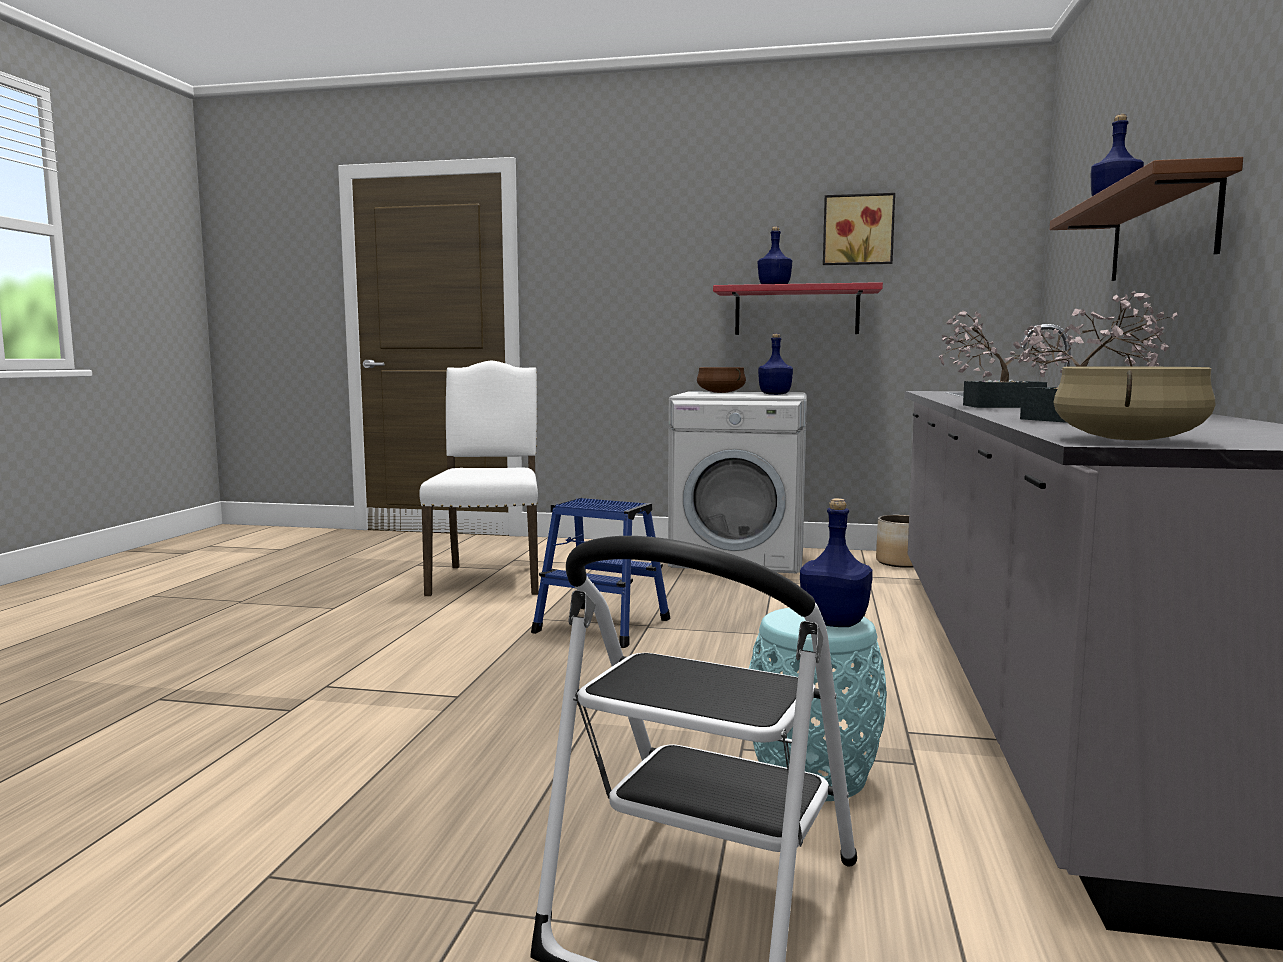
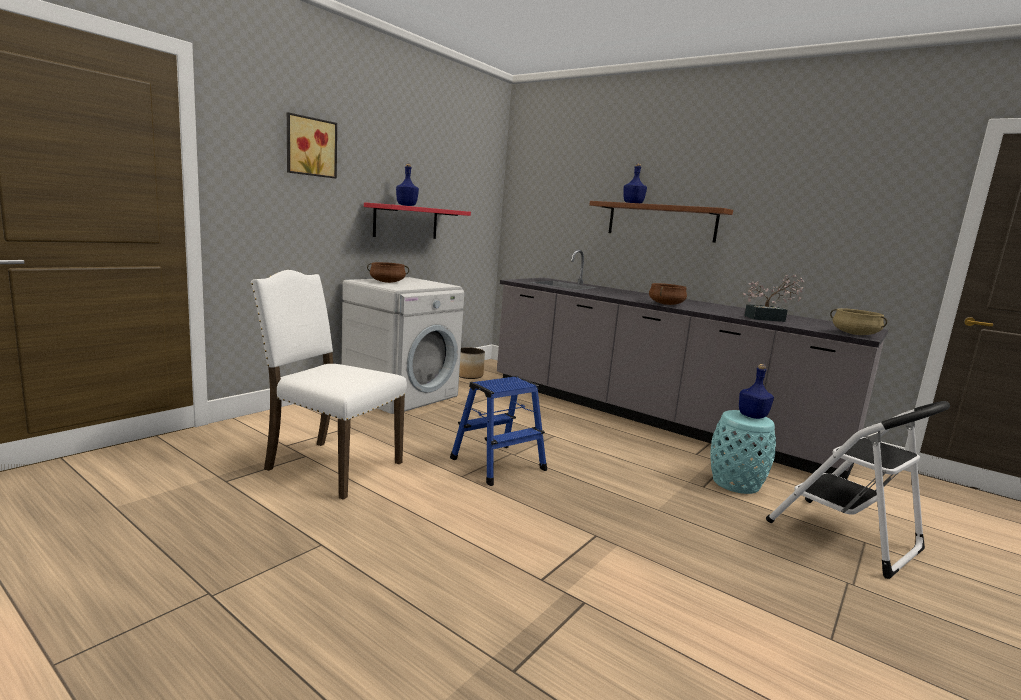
camera: 65 degrees left, 5 degrees up
blue bottle [758,333,793,395] -> none
picture [823,193,895,265] -> picture moved to [287,112,337,179]
potted plant [939,311,1062,408] -> brown cooking pot [649,283,687,305]

